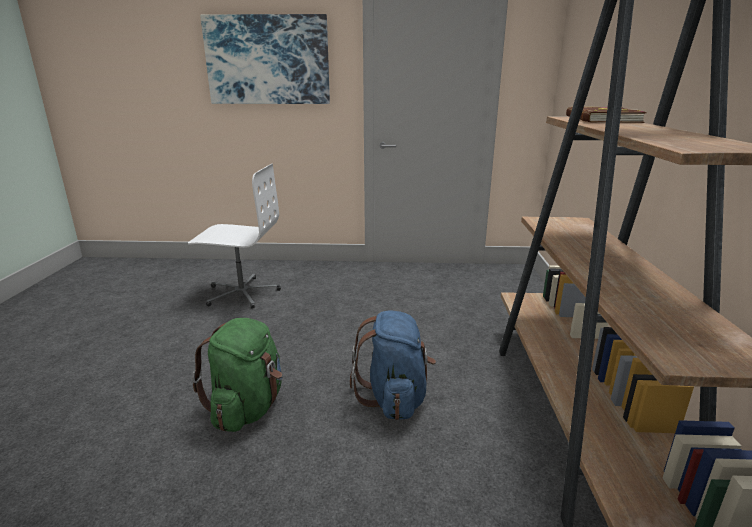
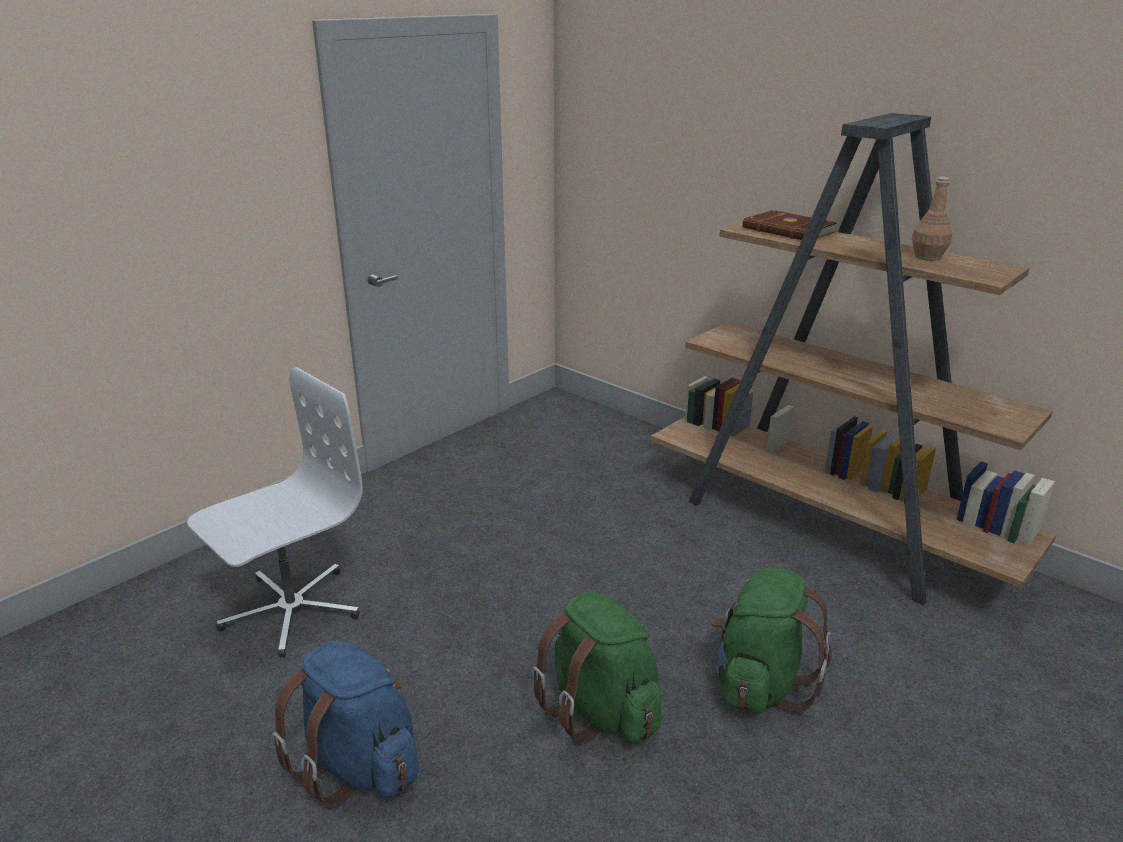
camera: 50 degrees left, 5 degrees up
picture [200,14,330,104] -> none
blue backpack [350,310,436,420] -> blue backpack moved to [272,640,419,807]
none -> green backpack [712,568,832,714]
none -> brown bottle [912,177,953,261]

